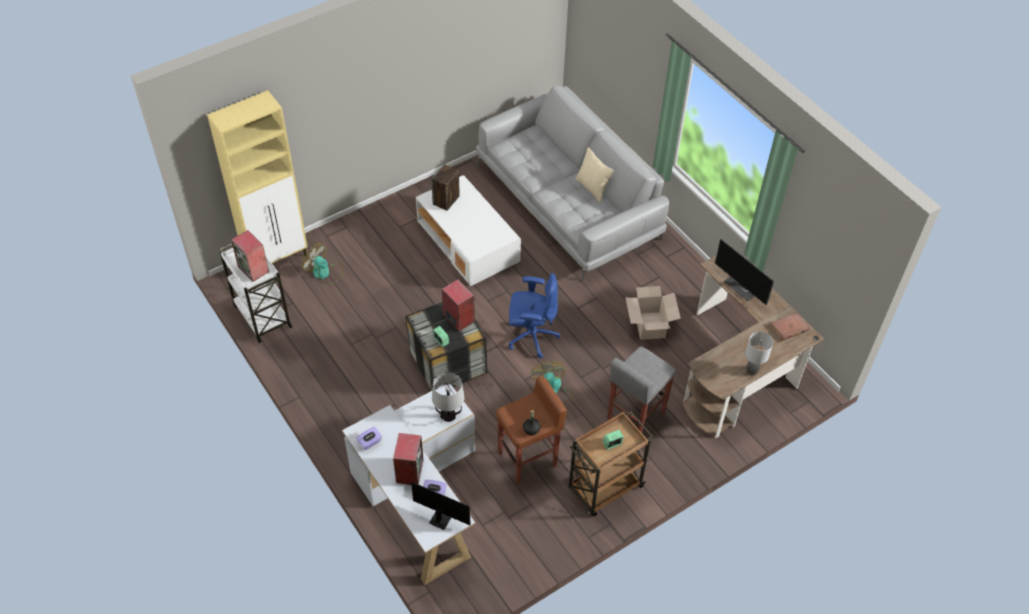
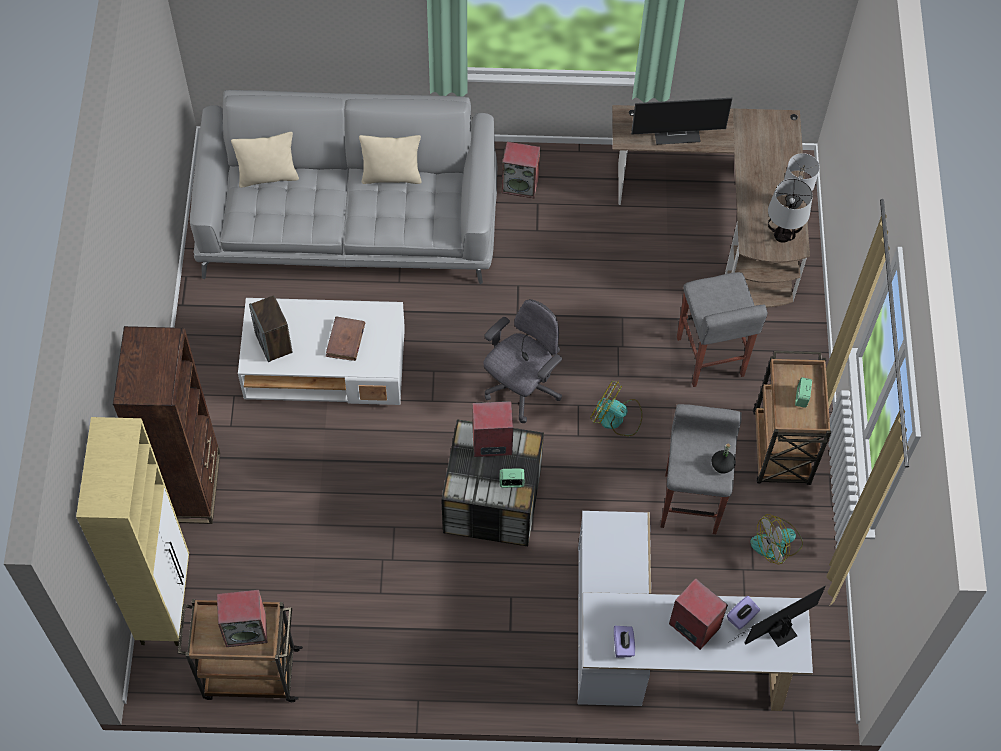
camera: 55 degrees left, 10 degrees up
white cart [220,244,292,343] -> brown cart [177,599,303,702]
fan [302,244,343,284] -> fan moved to [750,514,803,564]
table lamp [432,372,464,422] -> table lamp moved to [768,178,813,243]
brown stool [496,376,567,484] -> grey stool [660,404,742,534]
blue office chair [509,273,560,358] -> grey office chair [484,299,562,423]
cardboard box [626,286,681,340] -> none
brown book [770,312,810,341] -> brown book moved to [326,316,365,361]
none -> brown bookcase [113,326,220,524]
none -> beige pillow [231,132,299,188]
none -> speaker [502,142,540,198]

